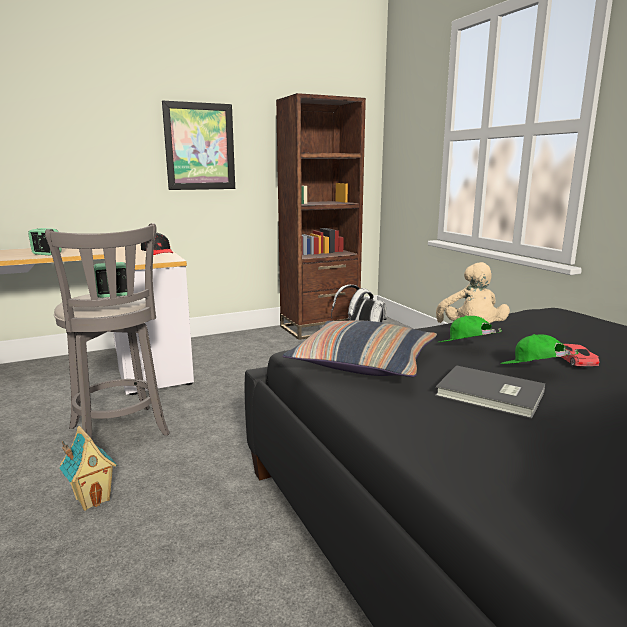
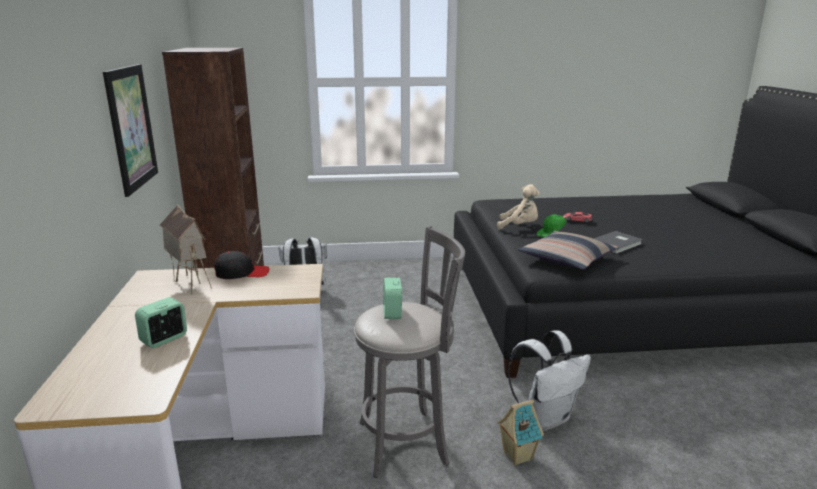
camera: 70 degrees left, 5 degrees up
green cap [501,334,579,364] -> none
none -> toy house [159,204,212,294]
none -> white backpack [508,330,591,431]

